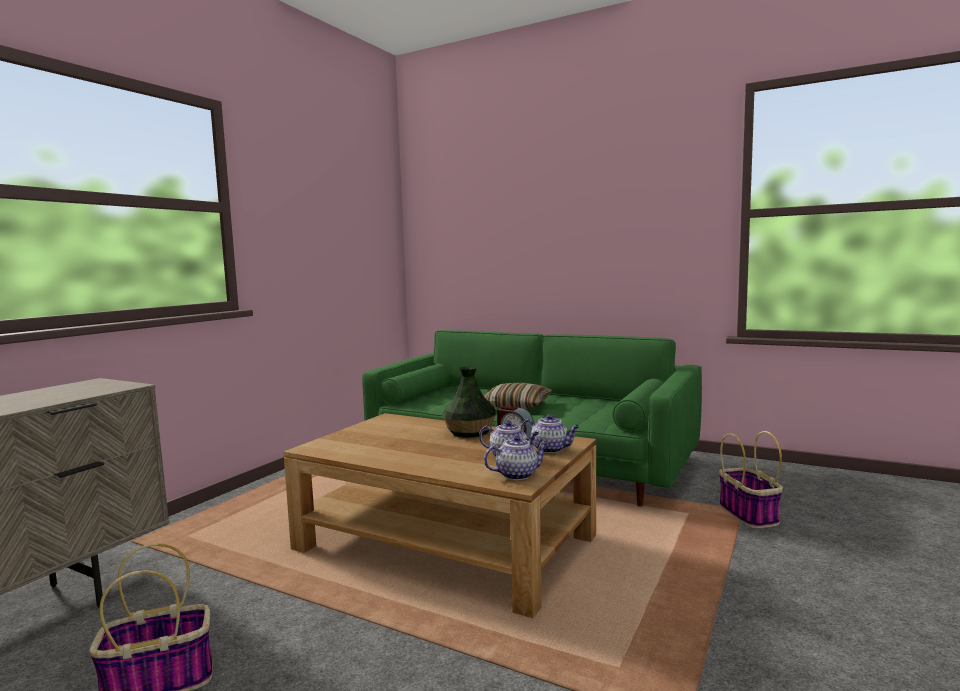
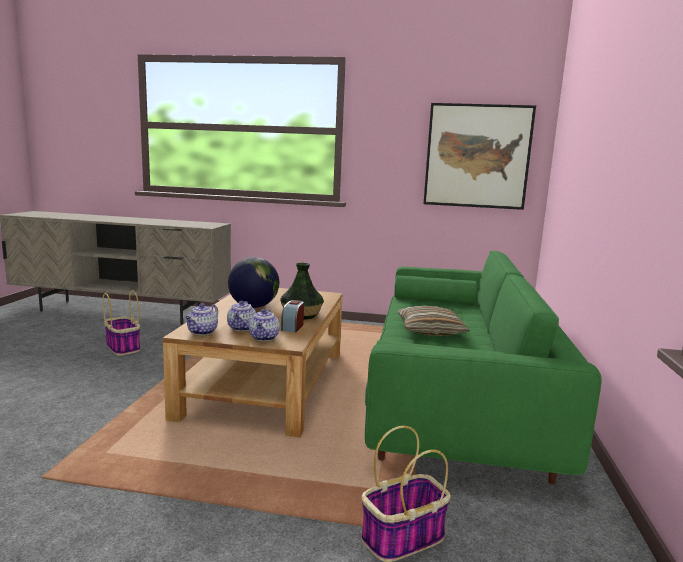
camera: 70 degrees right, 5 degrees up
teapot [484,435,548,480] -> teapot turned 60 degrees clockwise [185,303,218,335]
none -> globe [228,257,279,308]
none -> picture [424,103,536,210]

